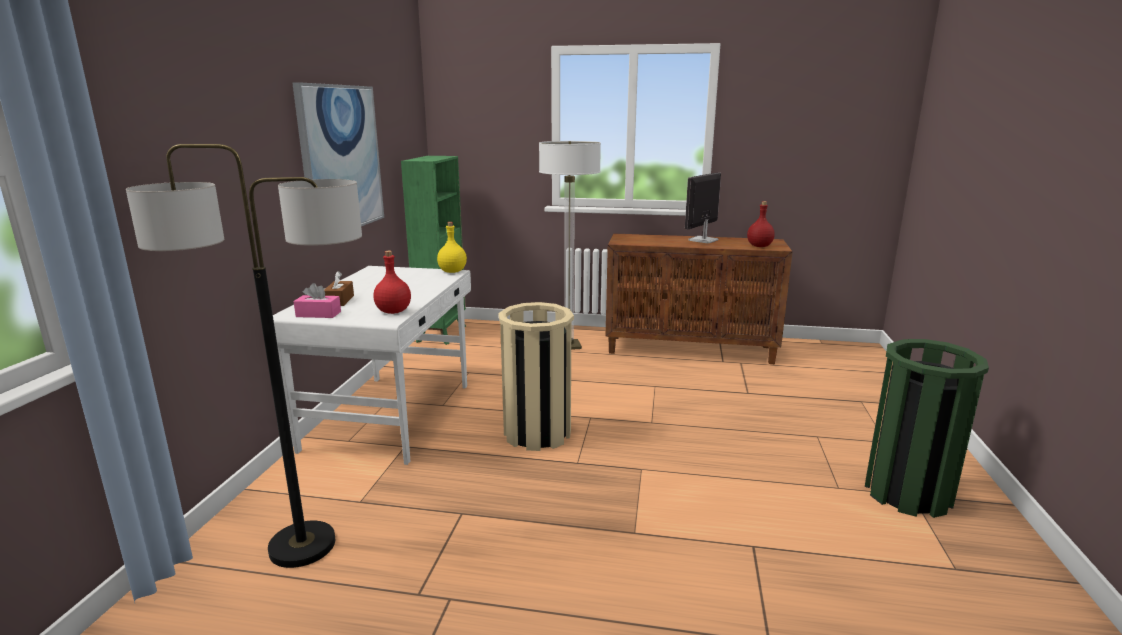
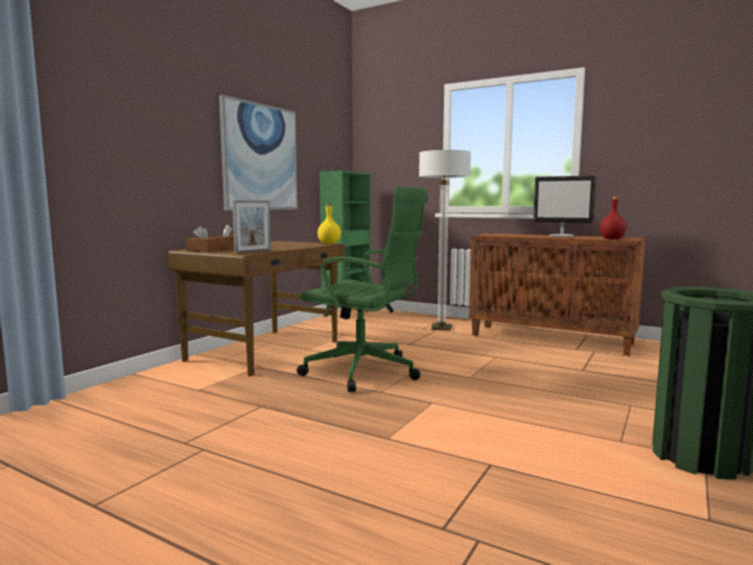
camera: 20 degrees right, 10 degrees down
floor lamp [126,144,362,568] -> none
white desk [273,266,471,465] -> brown desk [168,241,345,376]
pink tissue box [294,283,341,318] -> brown tissue box [186,226,219,252]
red bottle [373,251,411,314] -> picture frame [232,200,271,253]
beige trash can [498,302,574,451] -> green office chair [297,186,428,392]
monitor [685,172,721,243] -> monitor turned 120 degrees counterclockwise [533,175,596,237]

